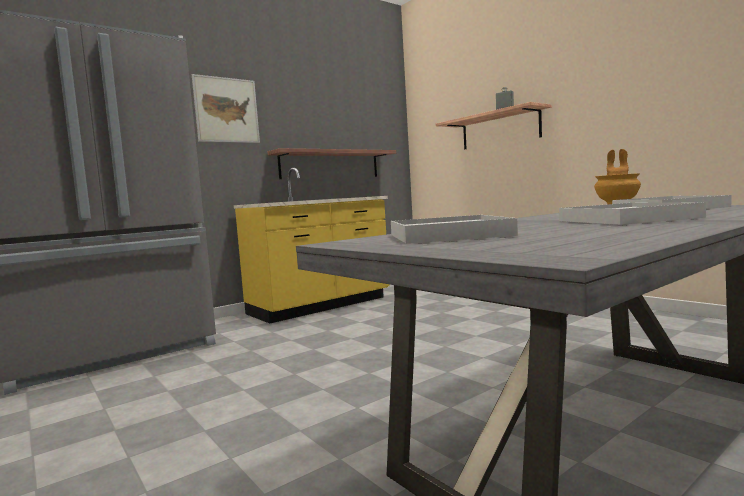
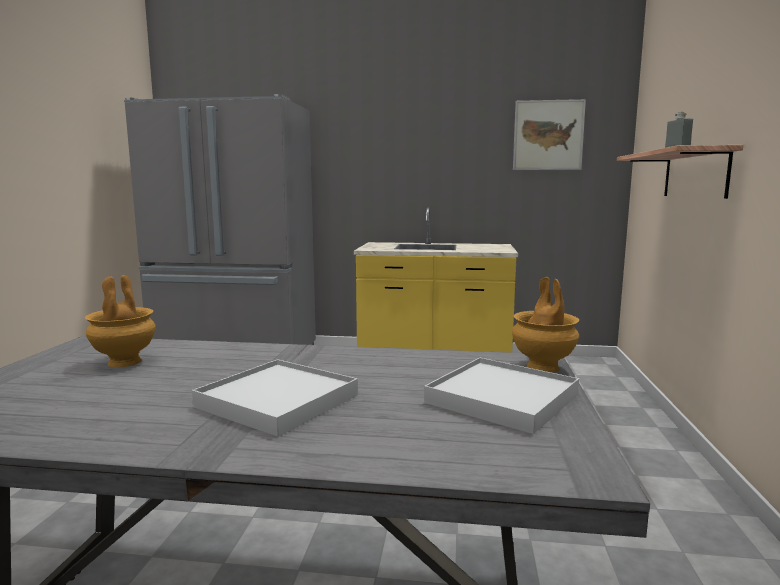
camera: 45 degrees right, 5 degrees up
picture [192,74,260,143] -> picture moved to [513,99,586,170]
shelf [268,148,396,179] -> none
white tray [391,215,518,244] -> brown vase [85,275,156,368]

